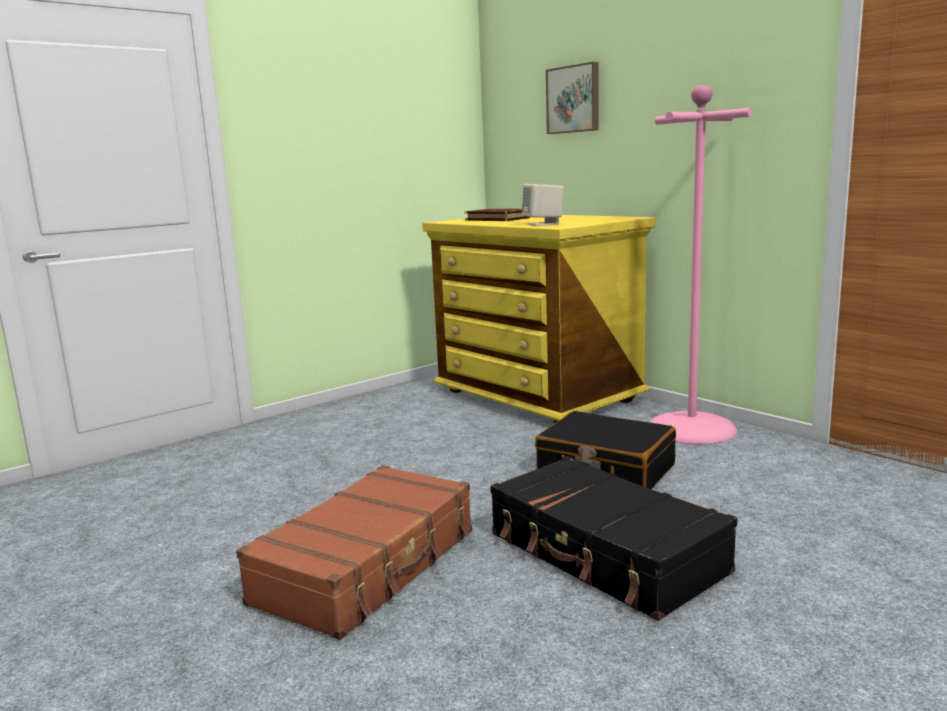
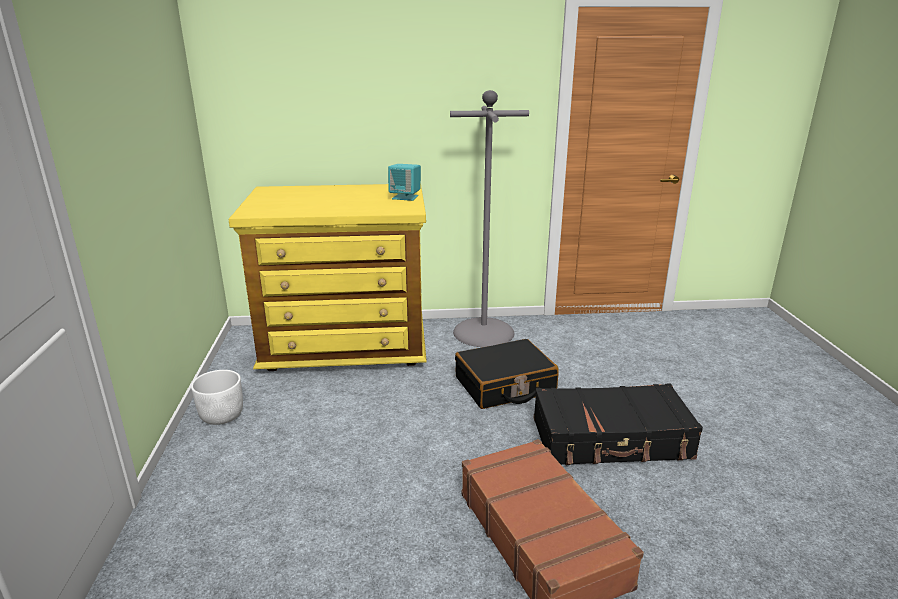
camera: 55 degrees left, 10 degrees up
book [465,209,530,221] -> none
beige speaker [522,184,564,226] -> none
picture [546,62,599,134] -> none
pink clothes rack [649,85,752,444] -> grey clothes rack [450,90,529,347]
none -> white planter [191,370,243,425]
none -> turquoise speaker [388,164,421,201]

